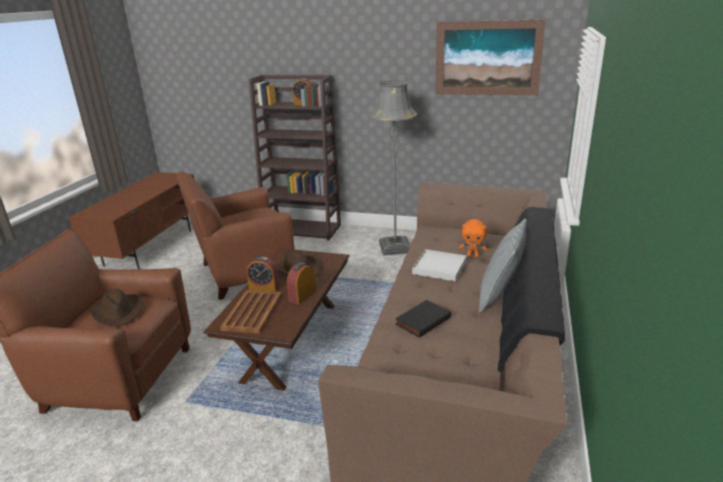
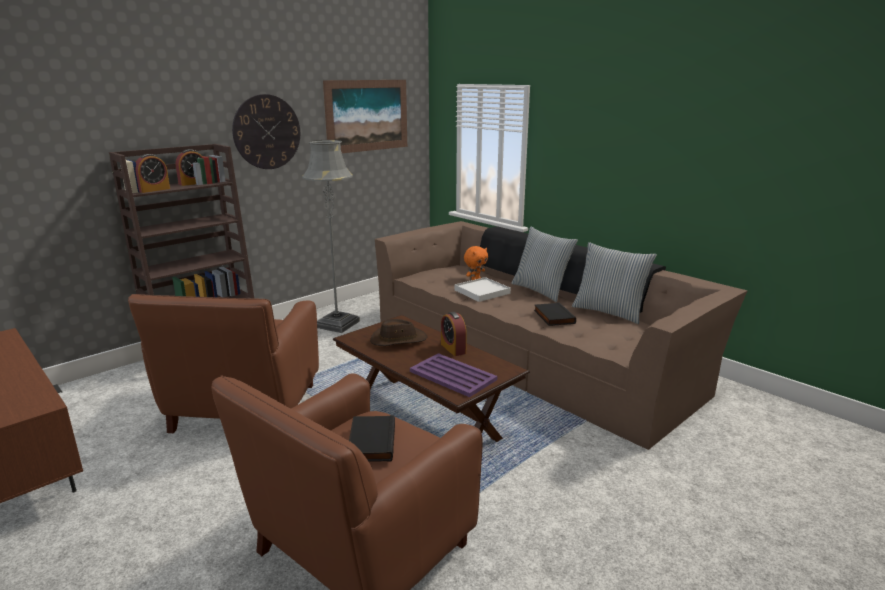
camera: 60 degrees left, 5 degrees down
brown hat [90,289,143,327] -> black book [349,415,395,462]
brown tray [220,290,282,334] -> purple tray [410,353,497,397]
alarm clock [247,256,279,292] -> alarm clock moved to [135,154,170,193]
none -> wall clock [232,94,300,169]
none -> pillow [572,242,657,324]

